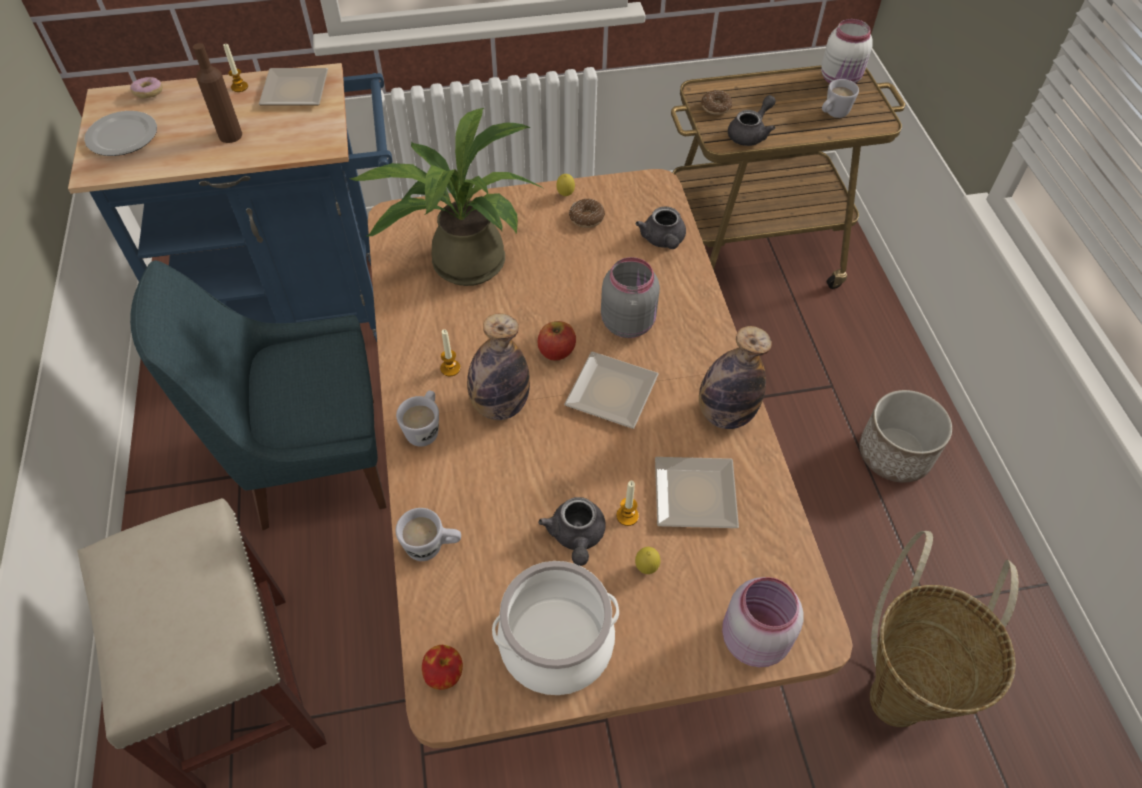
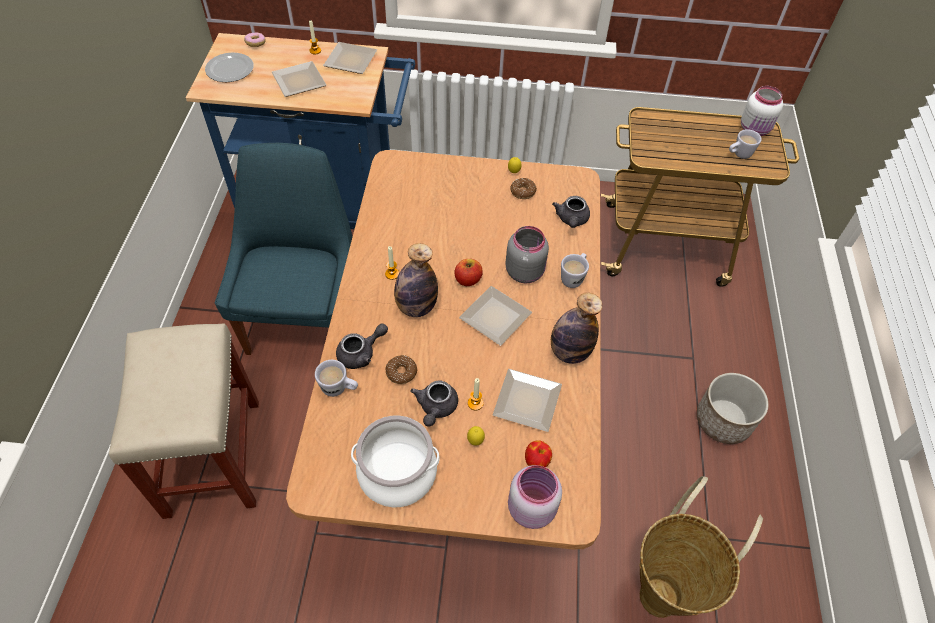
camera: 15 degrees right, 0 degrees up
blue chair [130,260,387,531] -> blue chair turned 90 degrees clockwise [215,143,352,355]
brown bottle [193,43,242,143] -> plate [272,61,326,97]
potted plant [349,108,543,286] -> none
white mug [396,391,439,447] -> white mug moved to [561,253,589,288]
apple [422,645,463,690] -> apple moved to [525,440,552,467]
donut [701,90,732,115] -> donut moved to [385,355,418,384]
grey teapot [728,95,776,146] -> grey teapot moved to [336,324,388,369]

